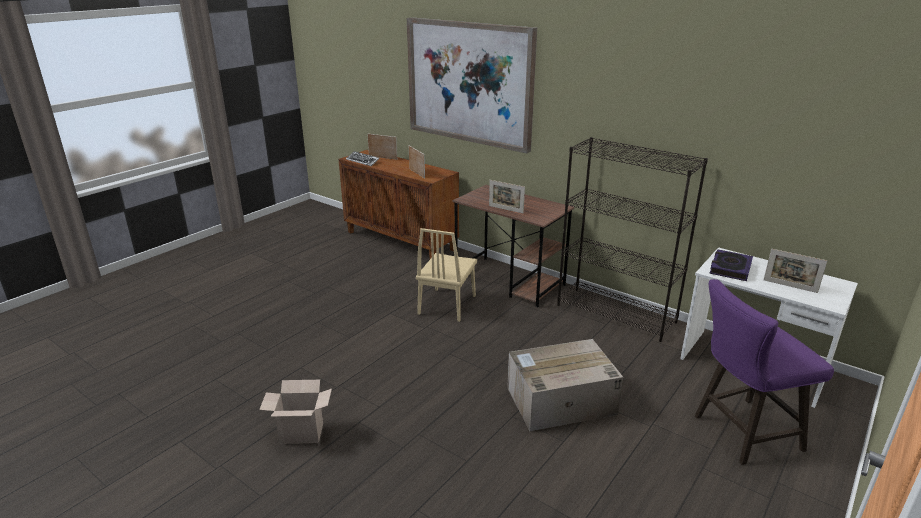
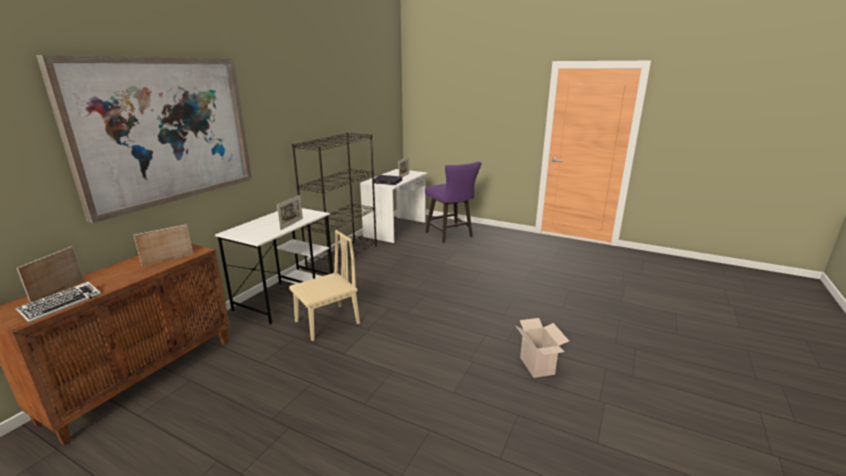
camera: 100 degrees left, 5 degrees down
beige chair [416,228,477,322] -> beige chair turned 45 degrees counterclockwise [289,230,360,341]
brown desk [452,185,574,307] -> white desk [215,208,333,324]
cardboard box [507,339,623,431] -> none

